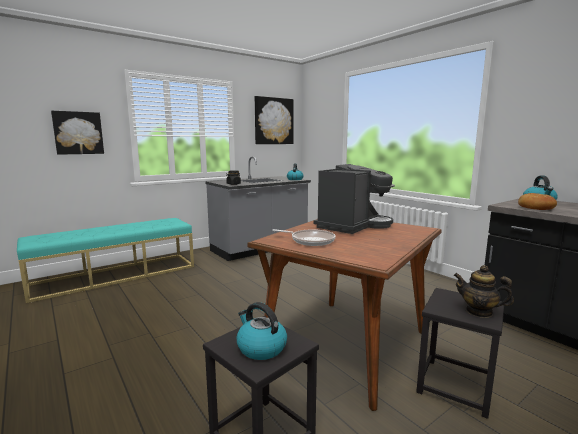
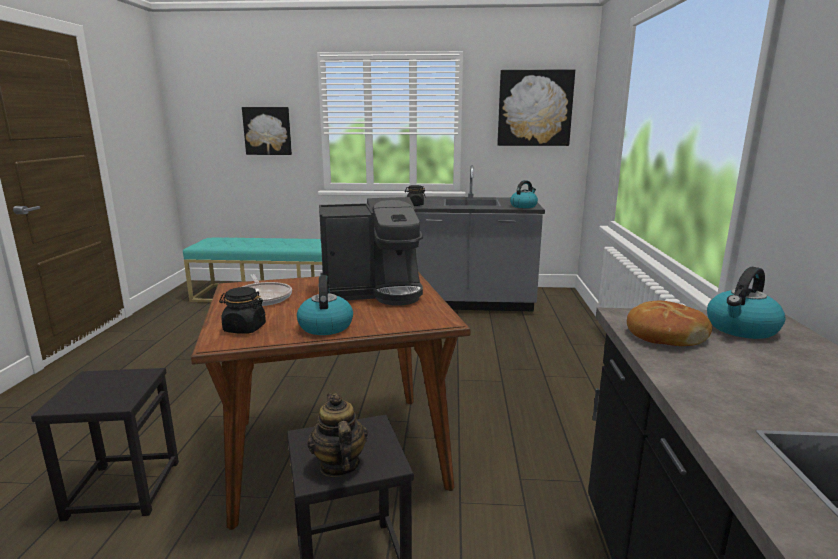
camera: 40 degrees right, 5 degrees up
kettle [237,302,287,360] -> kettle moved to [297,275,353,335]
none -> black jar [219,287,266,334]

